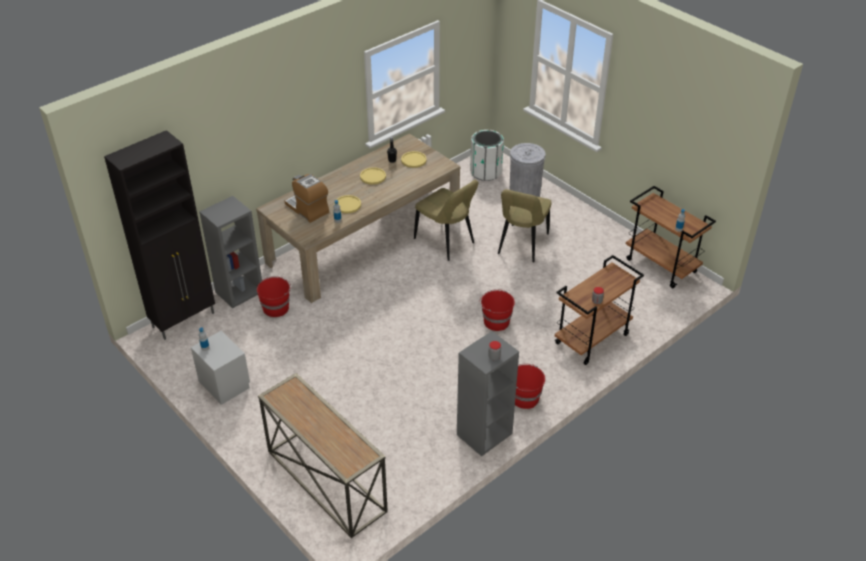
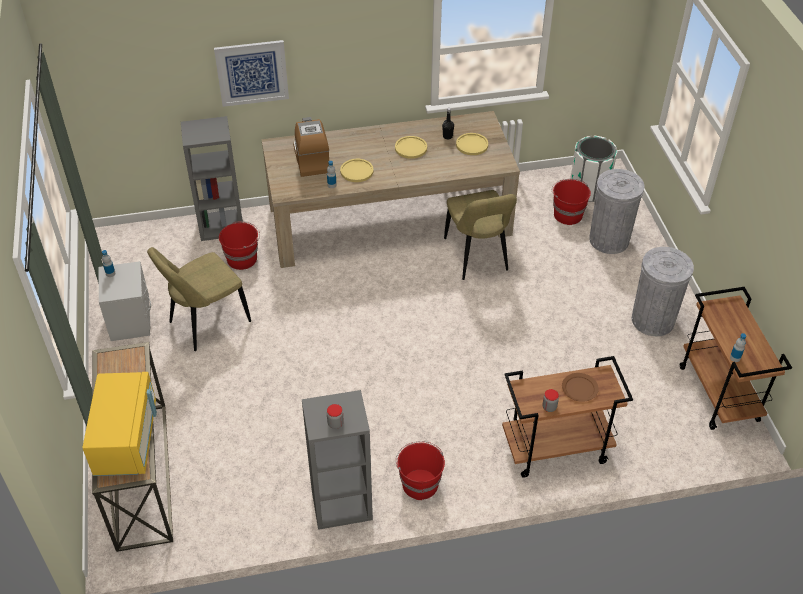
camera: 30 degrees right, 5 degrees up
black cabinet [104,130,215,340] -> none
red bucket [479,289,515,331] -> red bucket moved to [552,179,591,225]
beige chair [498,189,552,262] -> beige chair moved to [147,247,251,351]
none -> yellow microwave [82,372,157,476]
none -> picture [214,40,289,107]
none -> brown plate [562,373,599,402]
none -> grey trash can [632,247,694,336]

